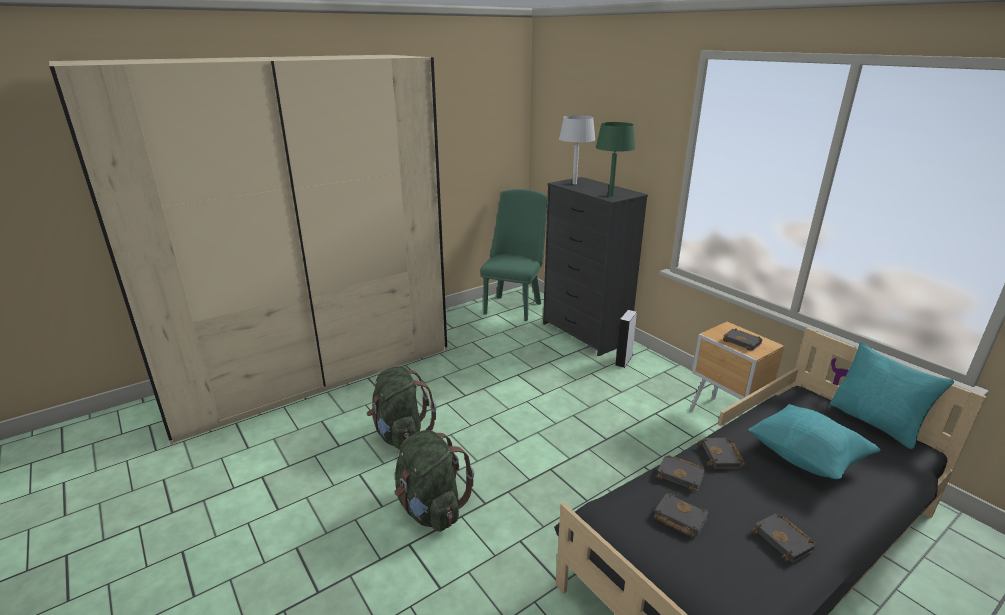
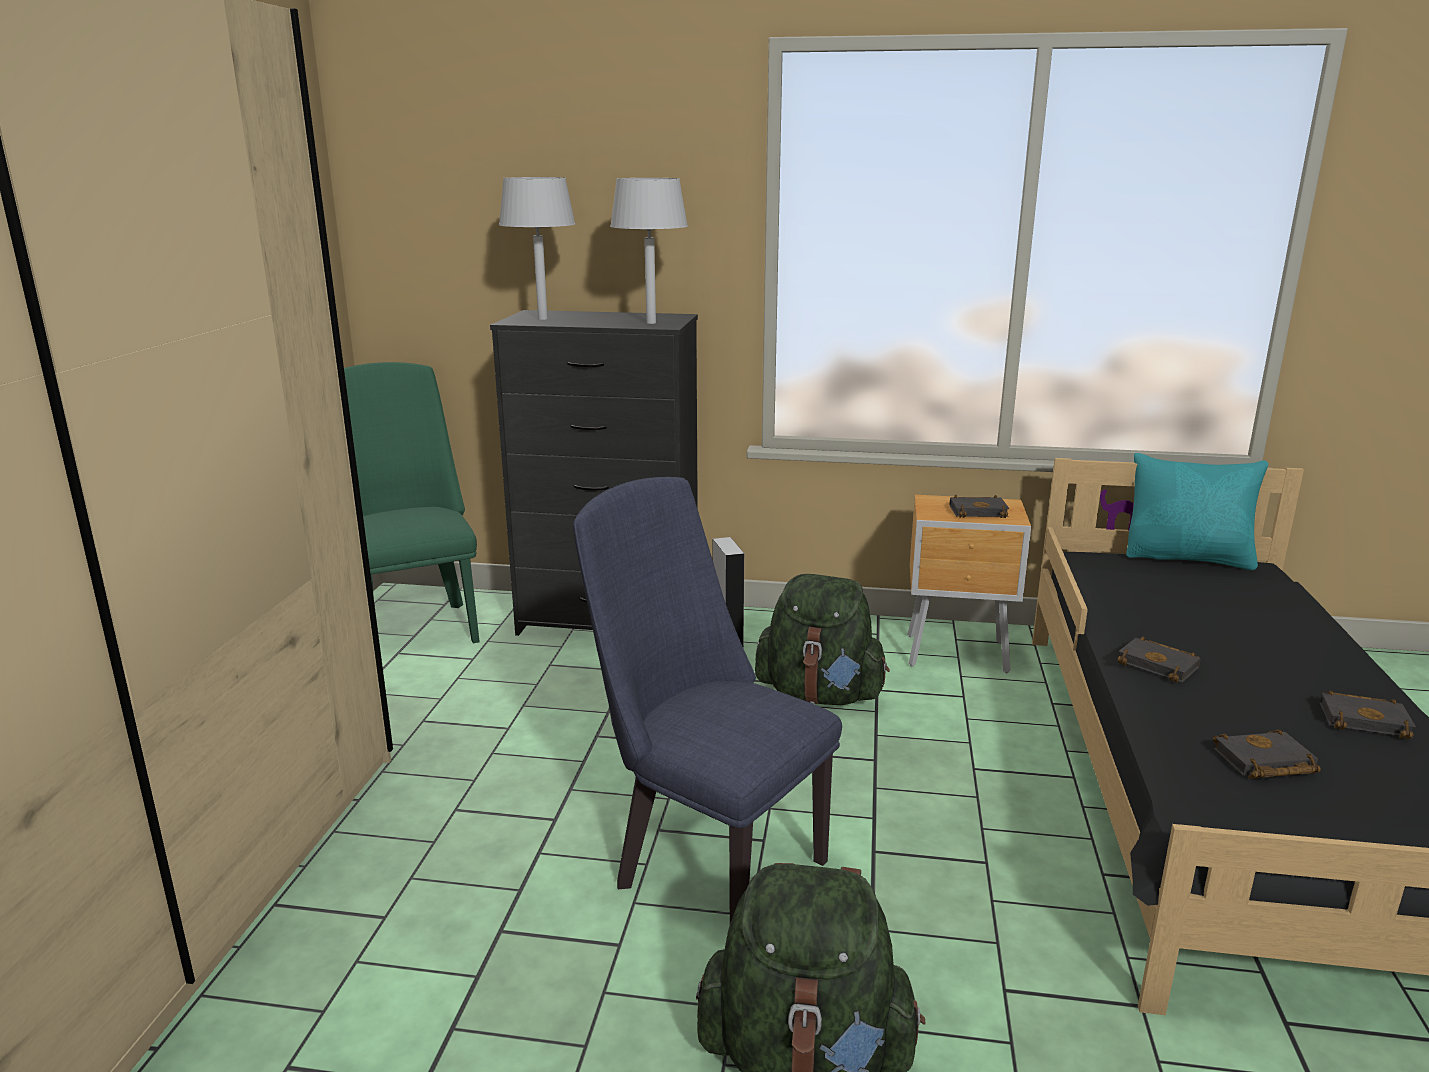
camera: 45 degrees left, 5 degrees down
green backpack [367,366,436,449] -> green backpack moved to [755,574,889,705]
green table lamp [595,122,635,196] -> grey table lamp [610,178,688,324]
black book [657,455,705,492] -> none
turquoise pillow [748,404,881,479] -> none
none -> blue chair [573,477,842,924]

